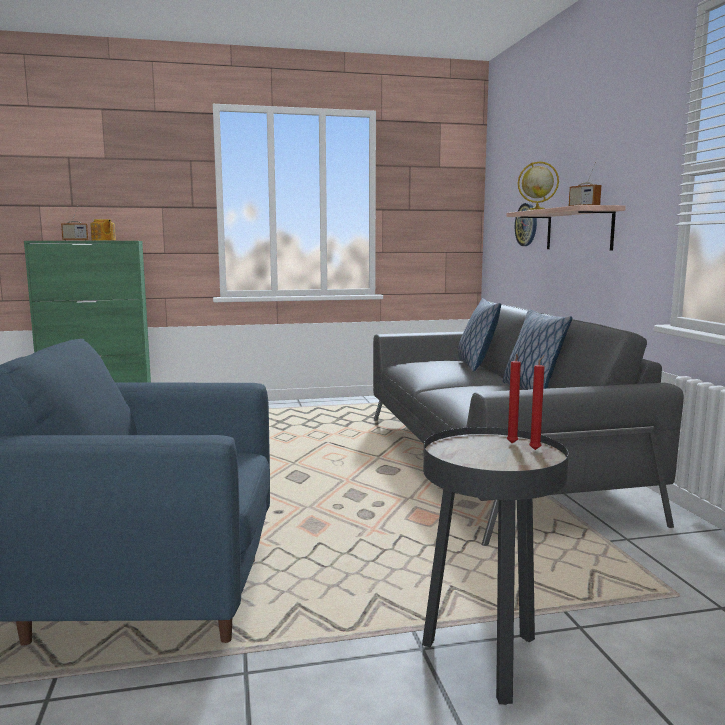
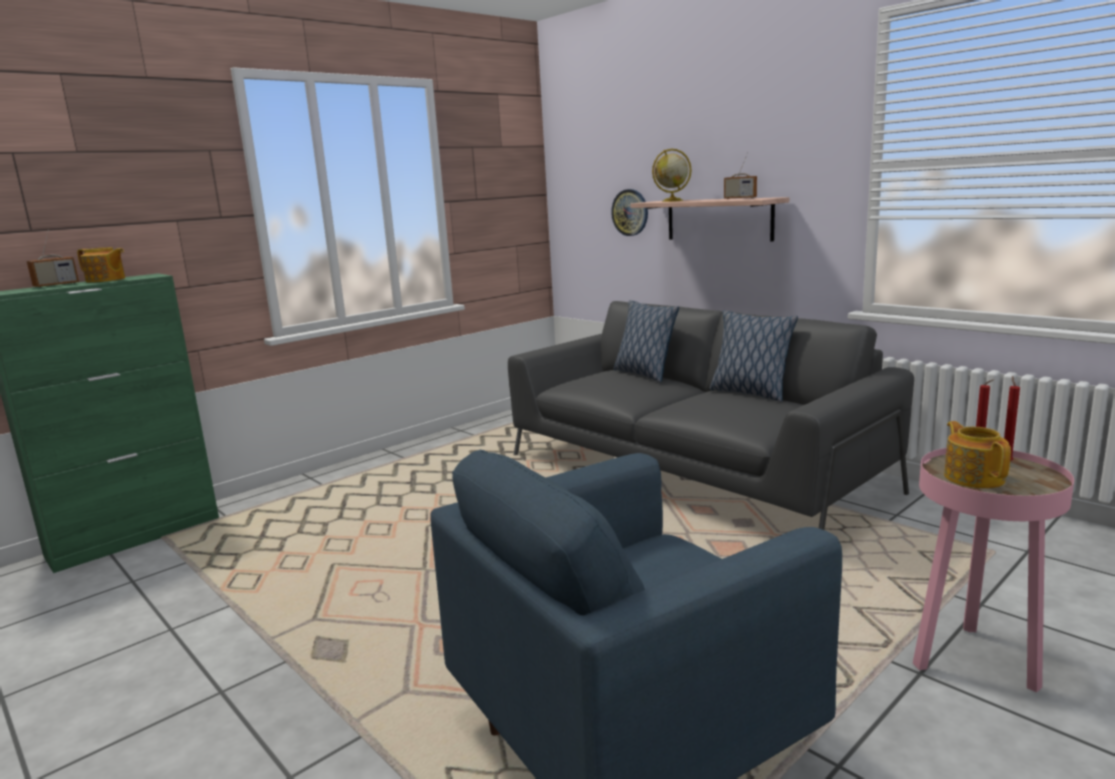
camera: 30 degrees left, 5 degrees up
black side table [422,427,569,705] -> pink side table [913,448,1074,692]
none -> teapot [944,421,1011,489]

